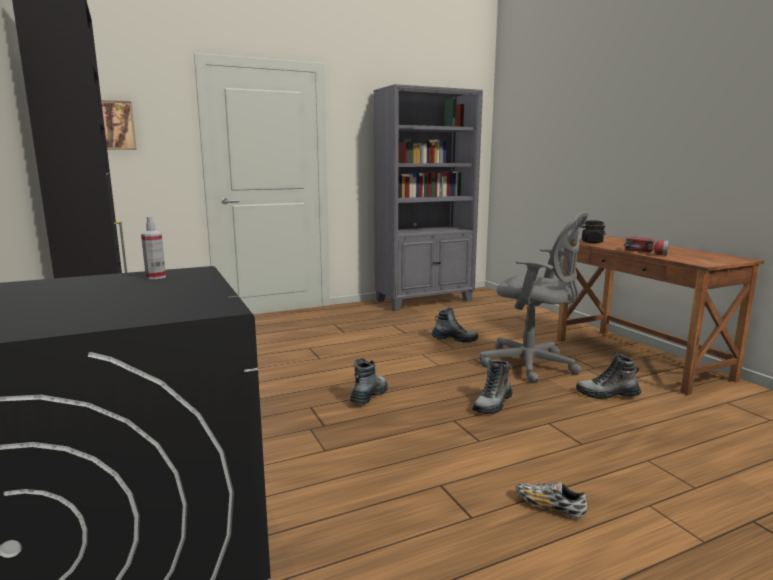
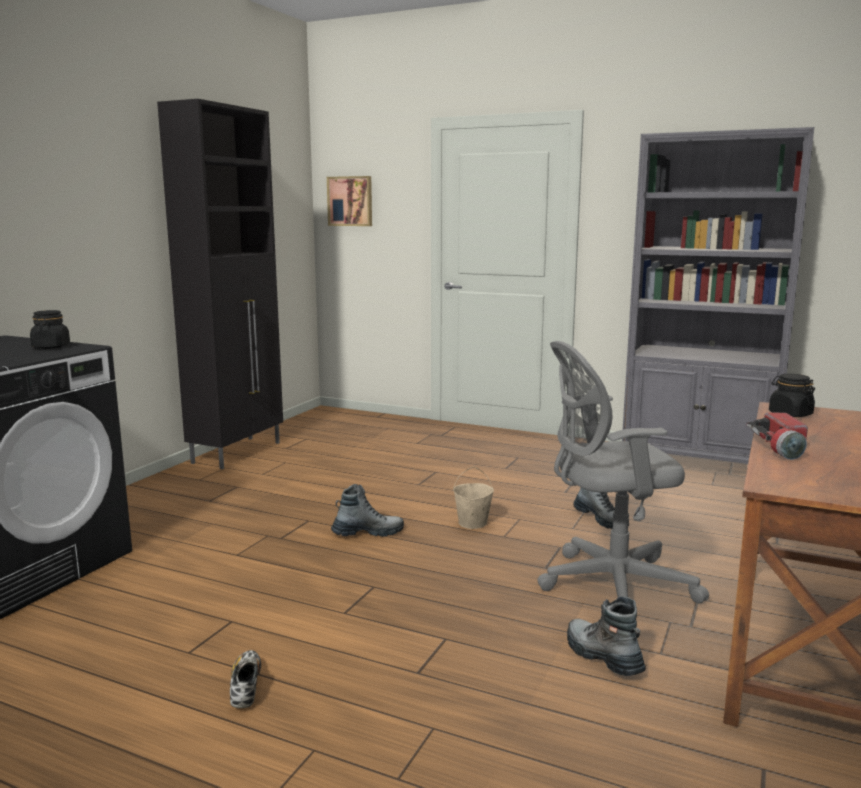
camera: 50 degrees right, 0 degrees up
spray bottle [141,216,166,279] -> black jar [30,310,70,349]
boot [472,359,513,414] -> none
grey office chair [479,212,589,384] -> grey office chair turned 90 degrees clockwise [537,341,709,604]
none -> beige bucket [453,467,494,529]

